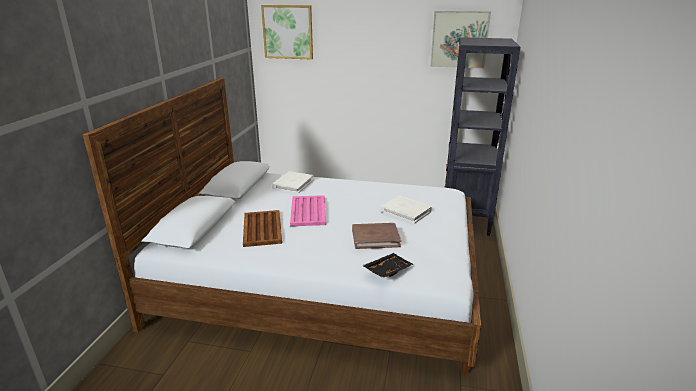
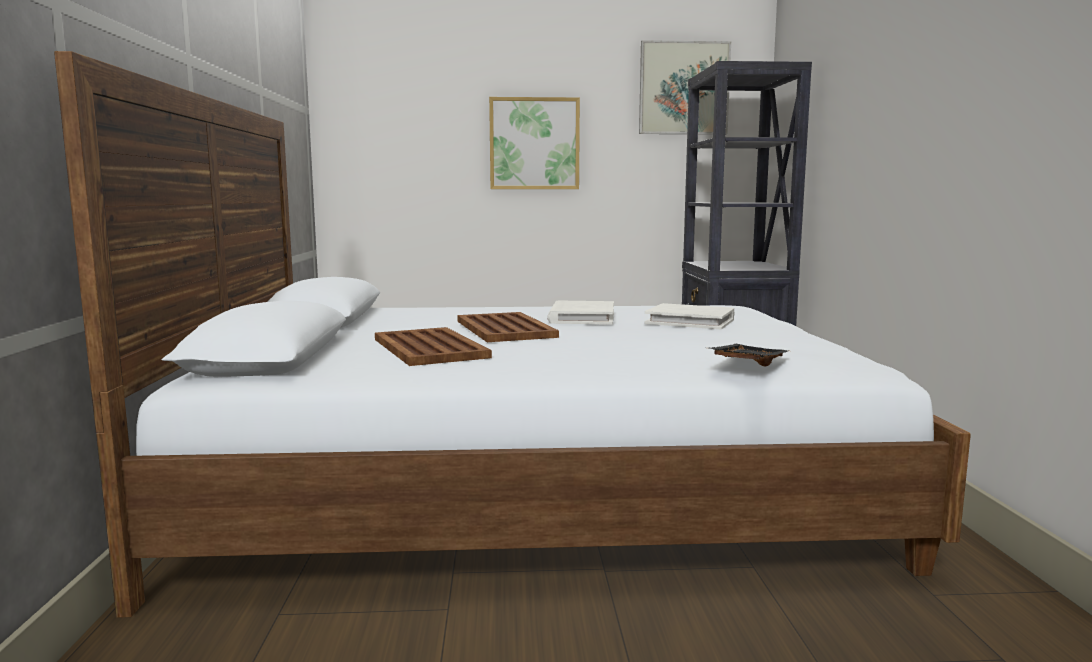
camera: 15 degrees left, 15 degrees down
picture [261,5,313,60] -> picture moved to [489,97,580,189]
white book [272,172,314,193] -> white book moved to [547,301,614,325]
pink tray [290,195,326,226] -> brown tray [457,312,559,342]
brown book [352,223,401,249] -> none

